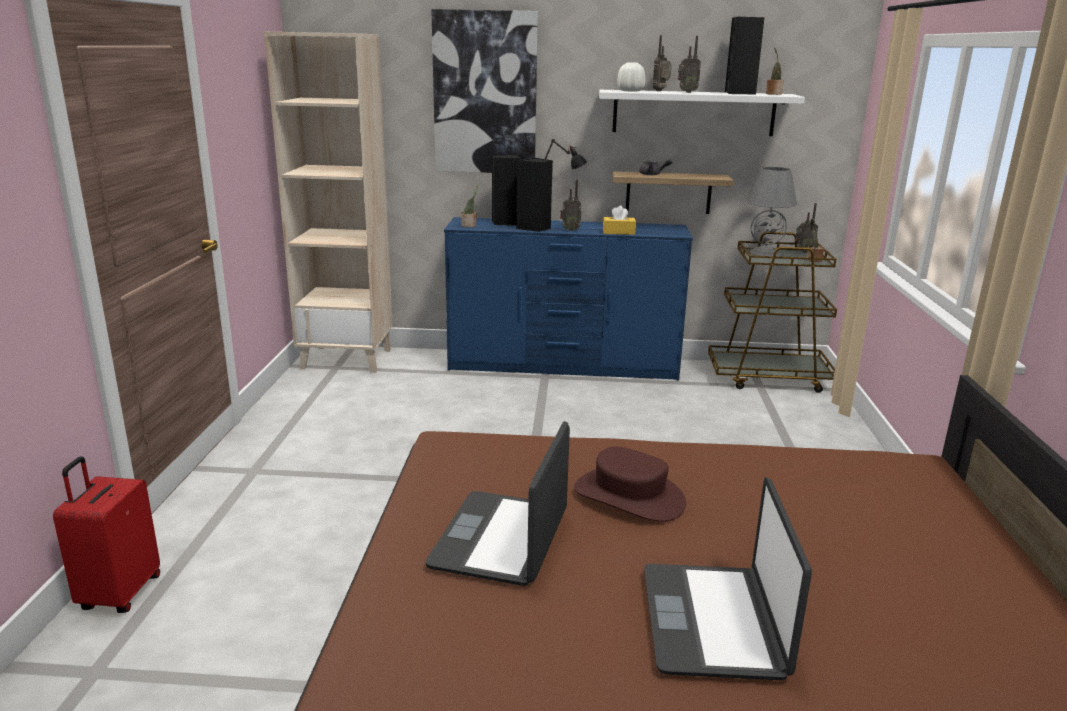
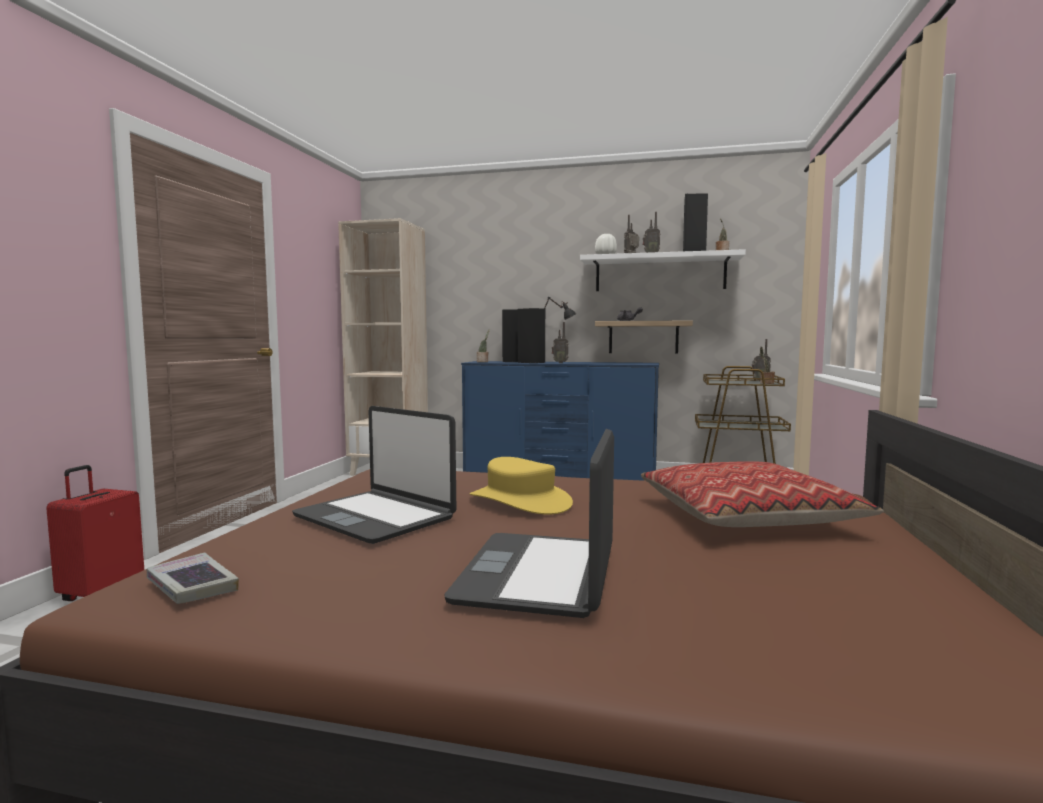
camera: 10 degrees right, 15 degrees down
laptop [425,421,570,586] -> laptop turned 75 degrees counterclockwise [292,406,456,544]
picture [431,9,538,173] -> none
brown hat [574,447,686,522] -> yellow hat [470,457,573,515]
yellow tissue box [603,206,636,235] -> none
grey table lamp [747,167,797,256] -> none
none -> book [147,552,239,604]
none -> pillow [641,461,884,527]

